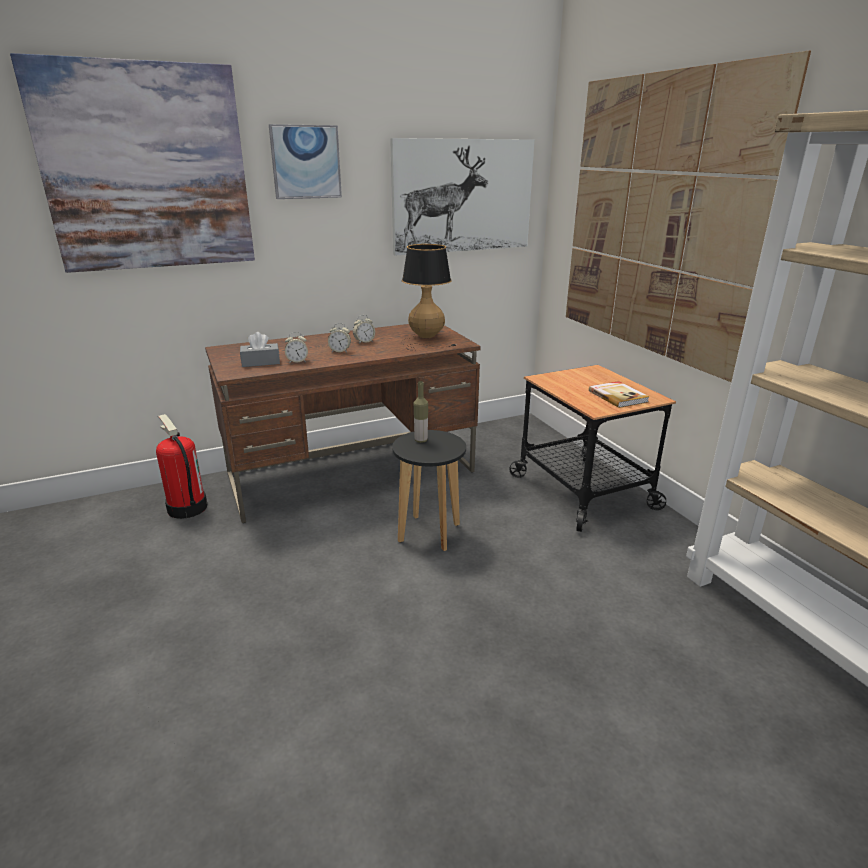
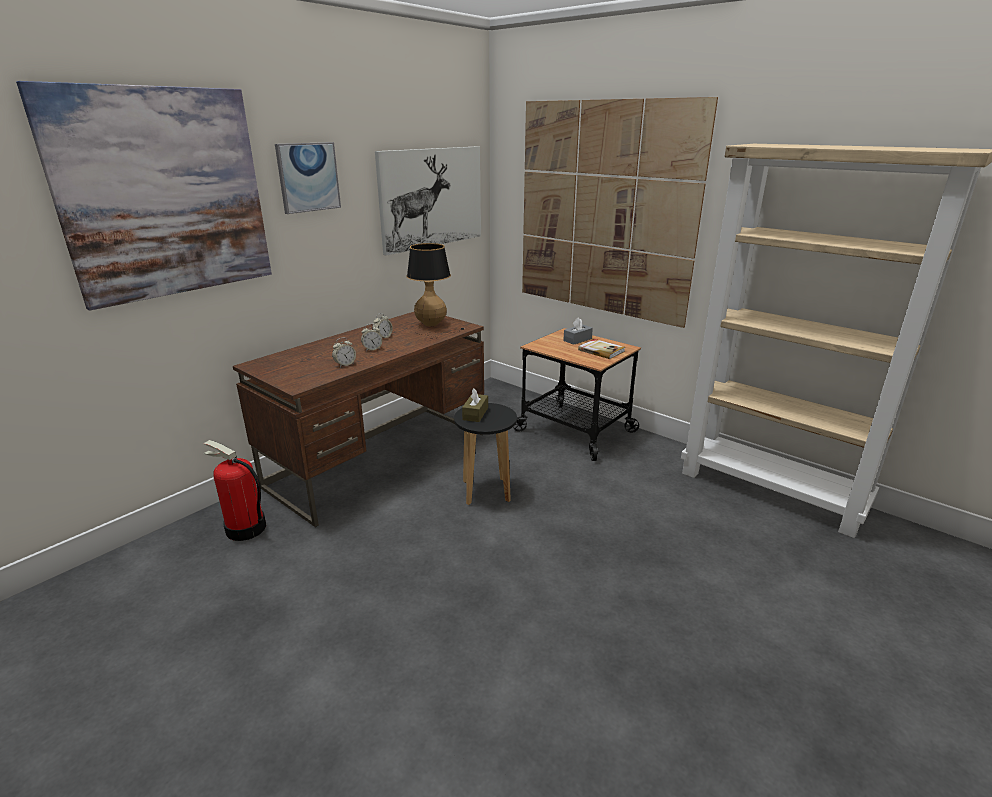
camera: 25 degrees left, 0 degrees up
grey tissue box [240,332,280,367] -> grey tissue box moved to [563,317,593,345]
bottle [414,381,428,443] -> brown tissue box [462,388,488,422]

